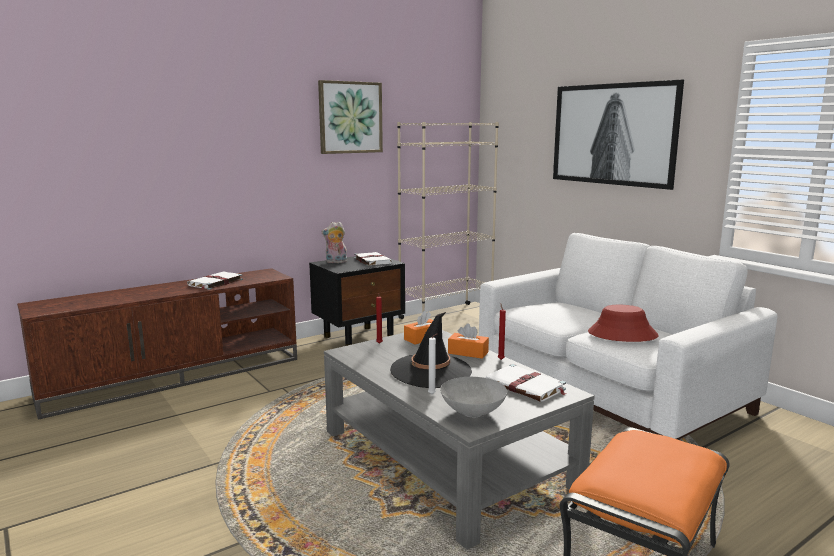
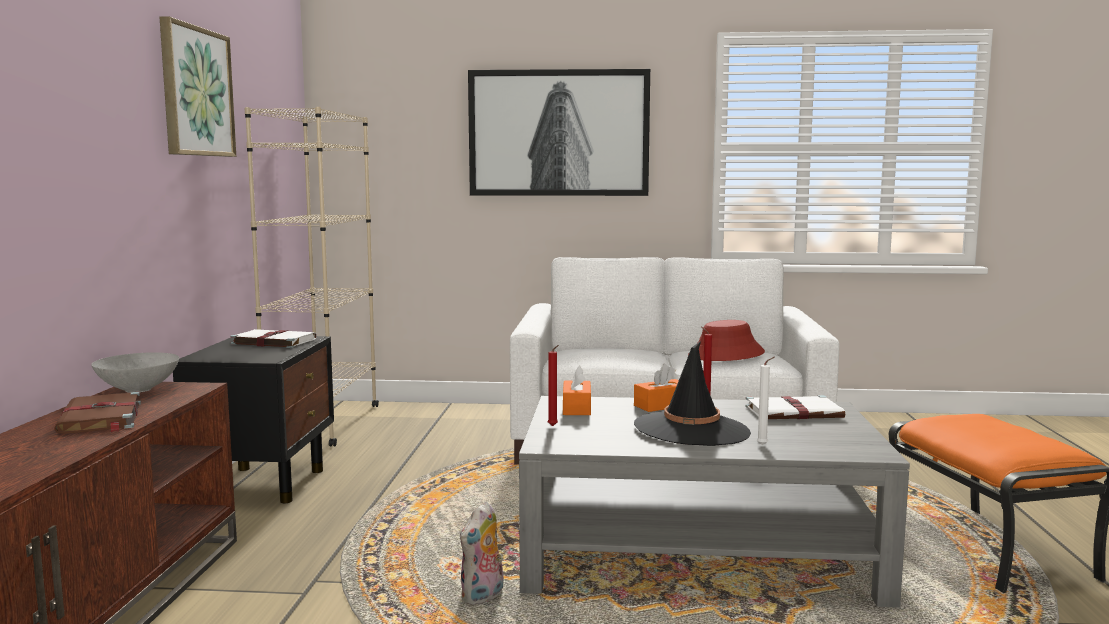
camera: 50 degrees left, 5 degrees down
white book [187,271,243,290] -> brown book [54,392,141,434]
plush toy [321,222,347,263] -> plush toy moved to [460,502,503,605]
grey bowl [440,377,507,418] -> grey bowl moved to [91,352,179,393]

